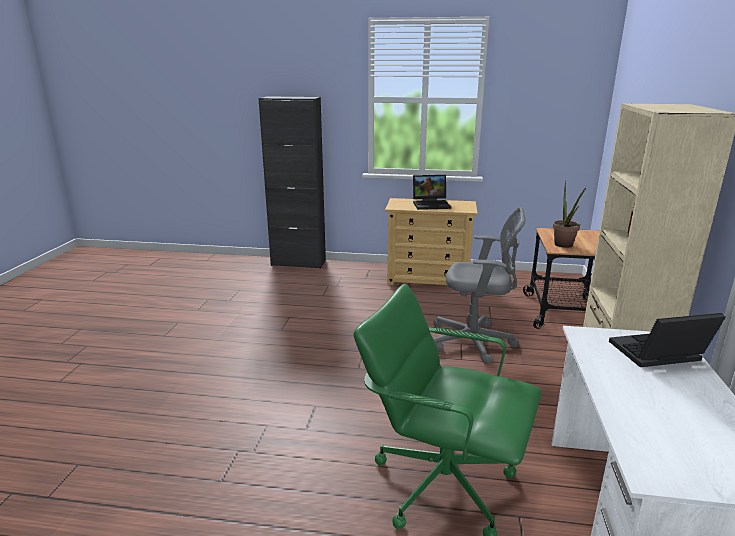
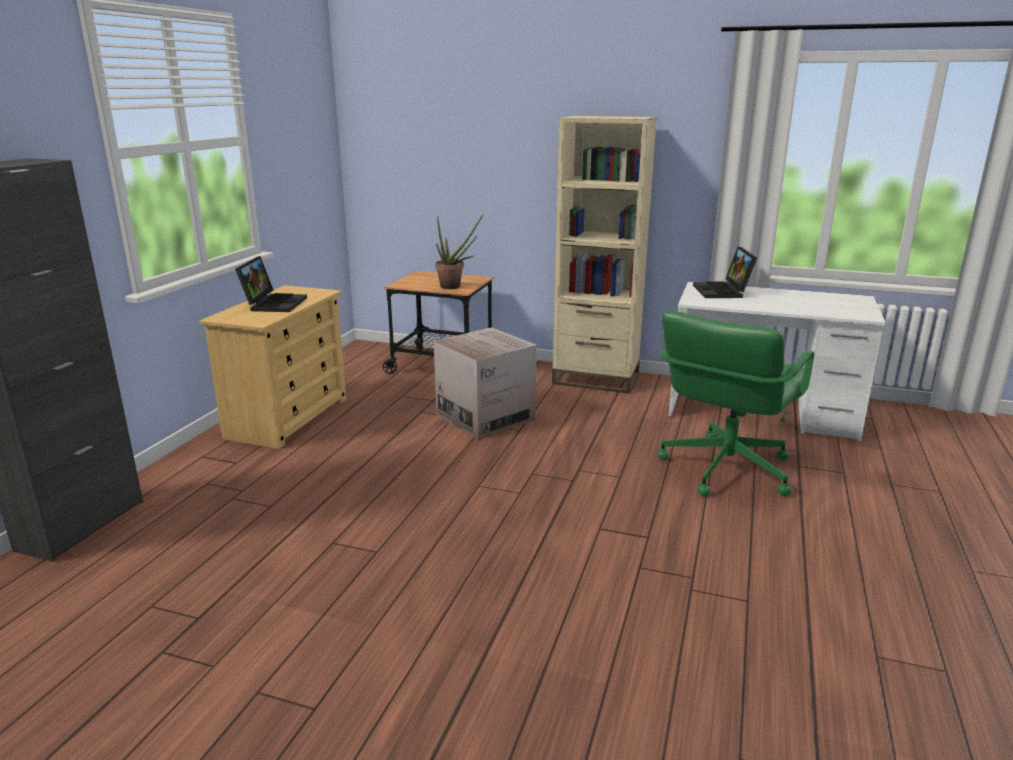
camera: 80 degrees left, 0 degrees up
grey office chair [433,207,525,364] -> cardboard box [433,327,537,440]

